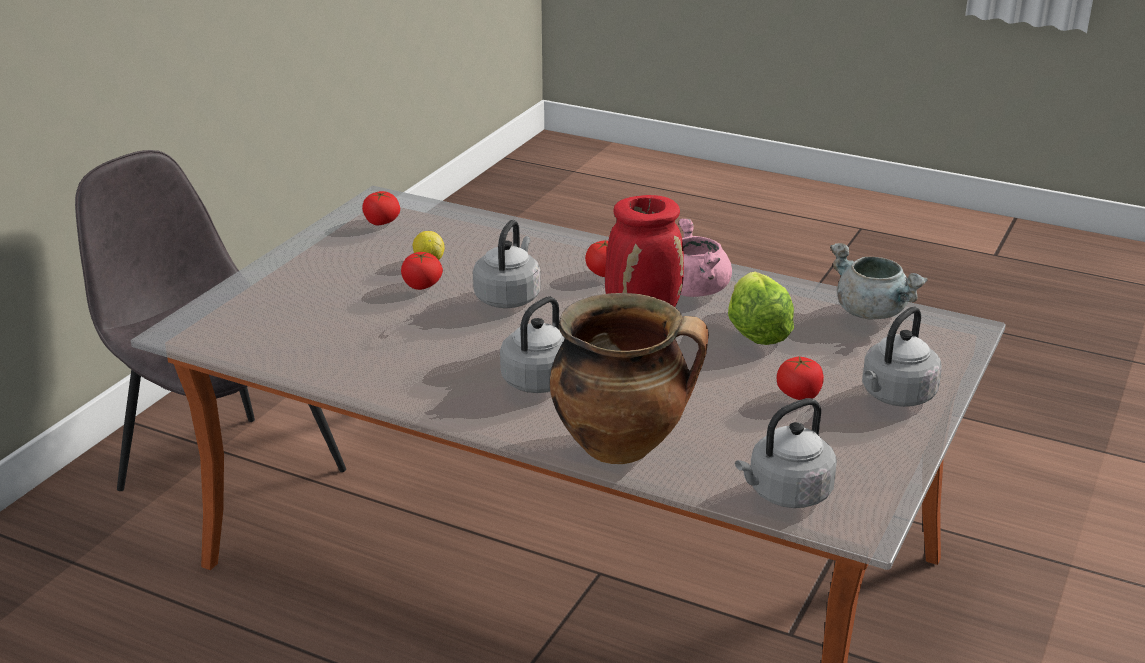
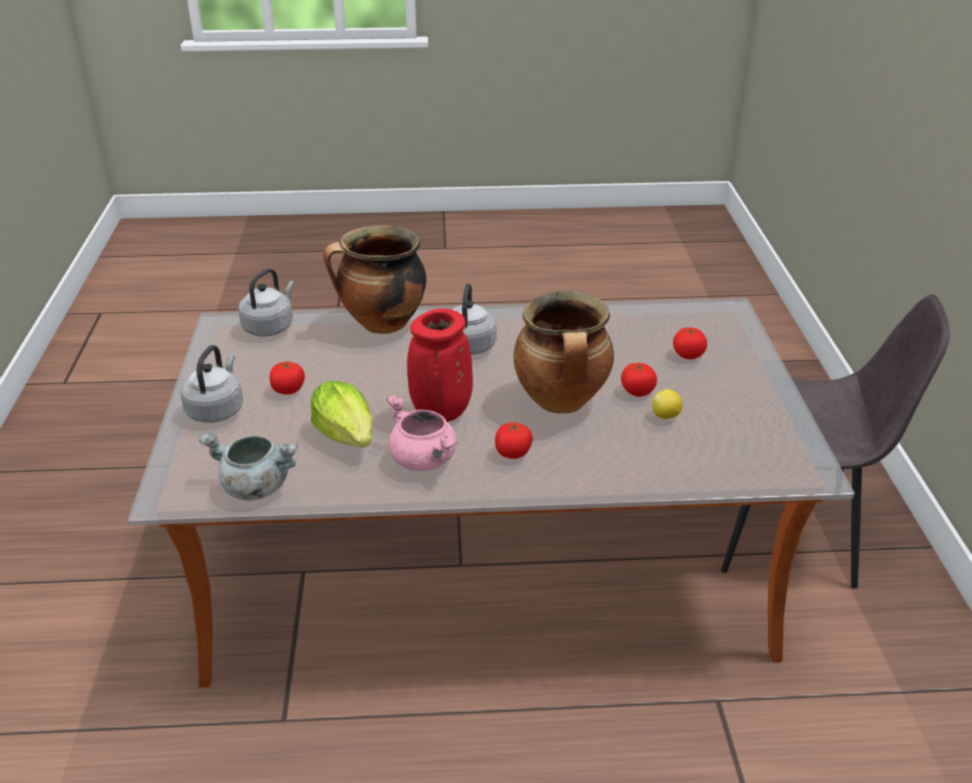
camera: 150 degrees right, 5 degrees up
tomato [362,191,400,225] -> tomato moved to [673,327,707,359]
grey kettle [473,220,541,308] -> cooking pot [513,290,614,413]

